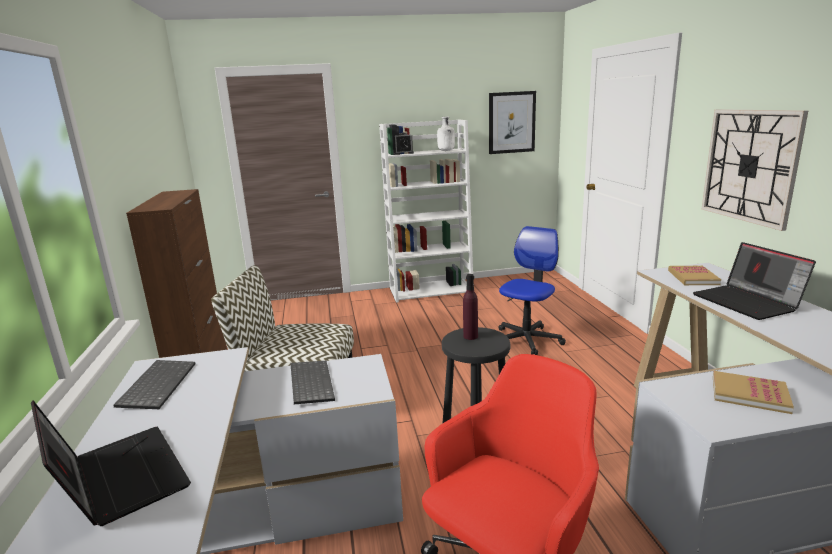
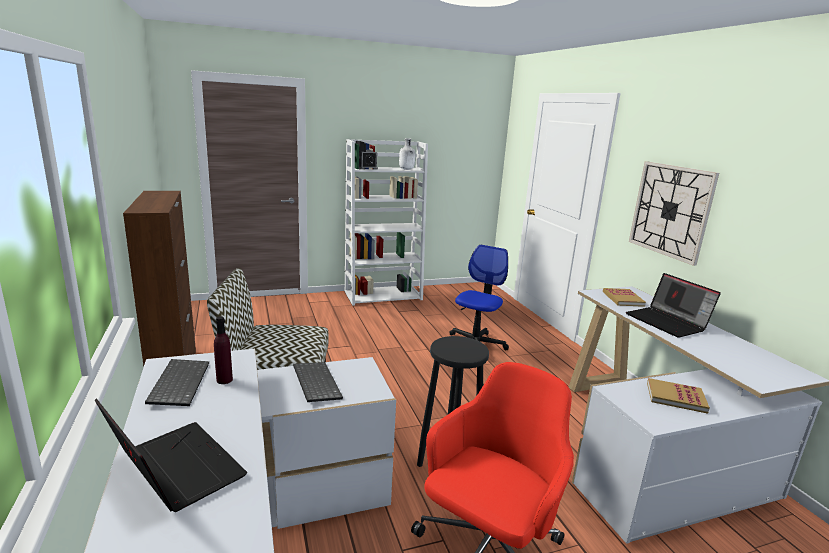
camera: 10 degrees left, 0 degrees up
purple bottle [463,274,478,340] -> purple bottle moved to [214,316,233,384]
picture [489,91,536,154] -> none

